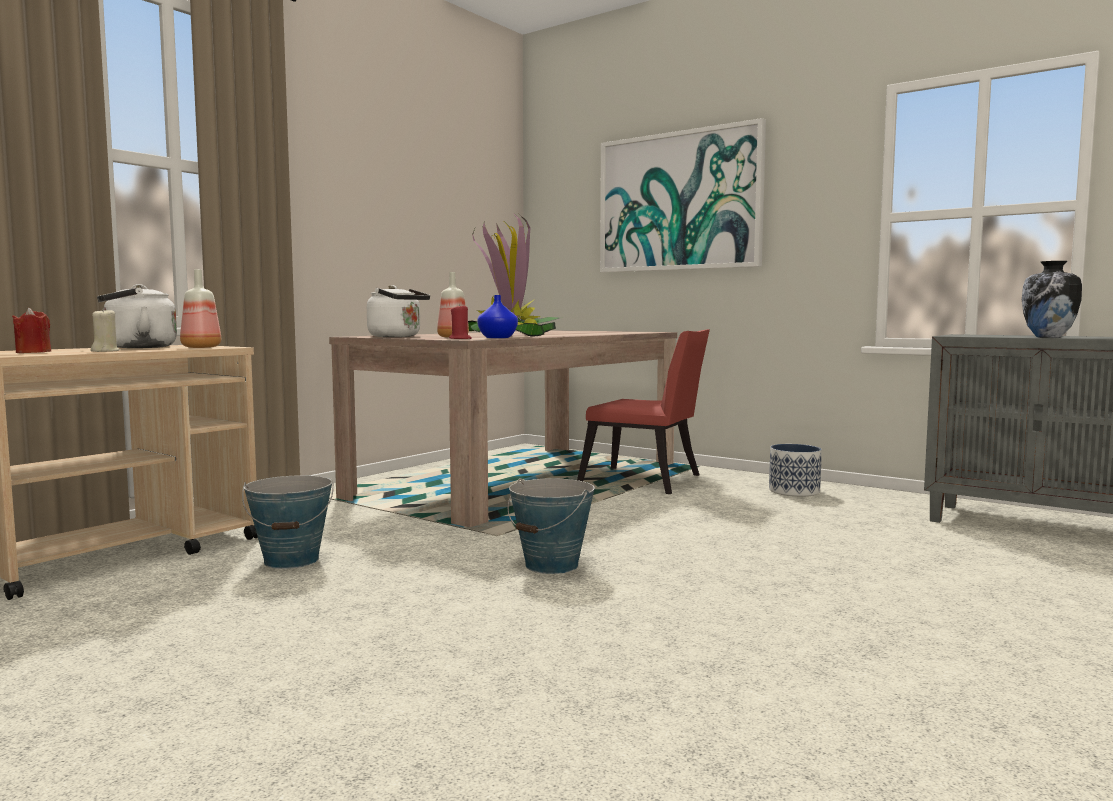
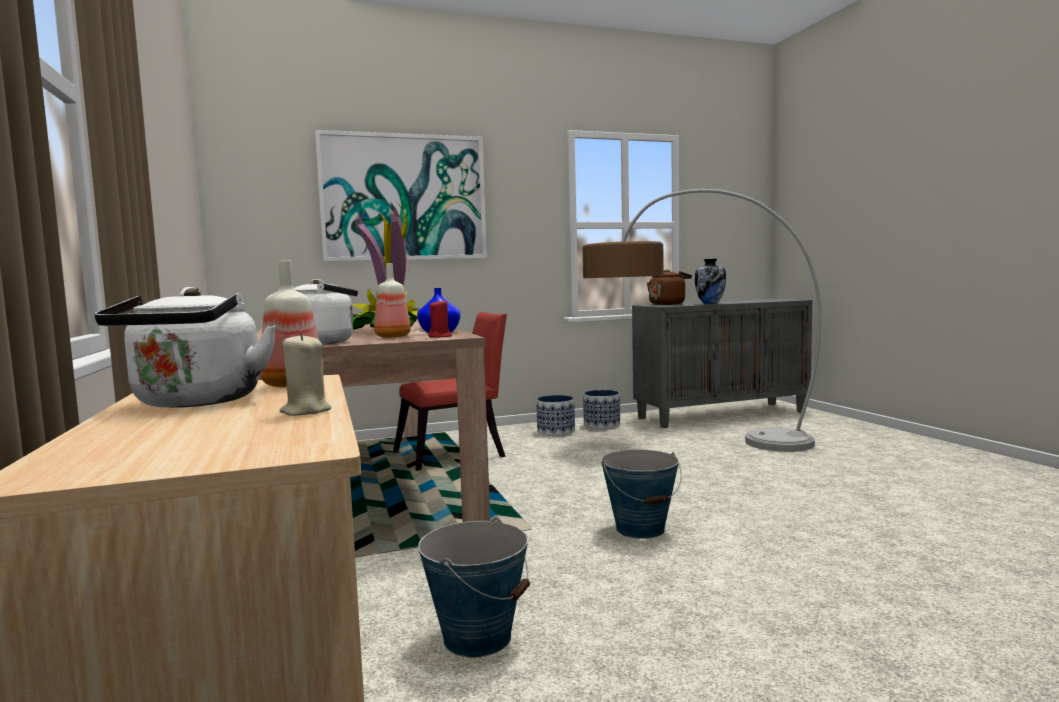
camera: 55 degrees left, 0 degrees up
red candle [12,308,51,353] -> none
none -> floor lamp [583,189,821,452]
none -> planter [583,390,620,429]
none -> brown kettle [647,269,692,305]

